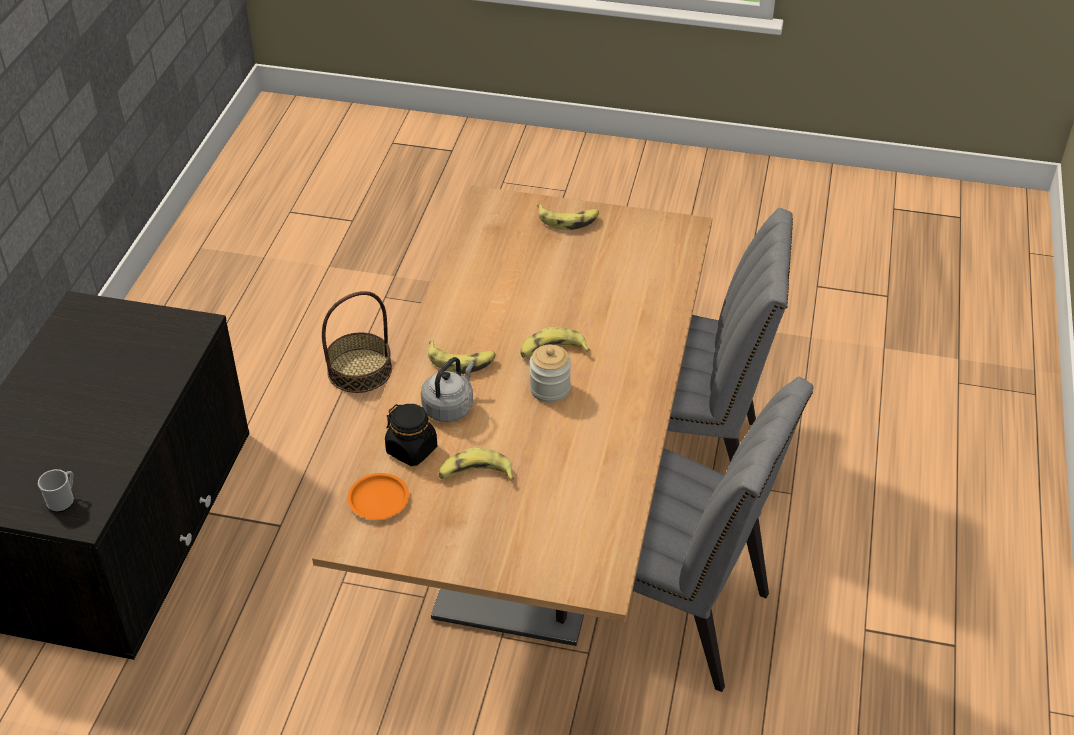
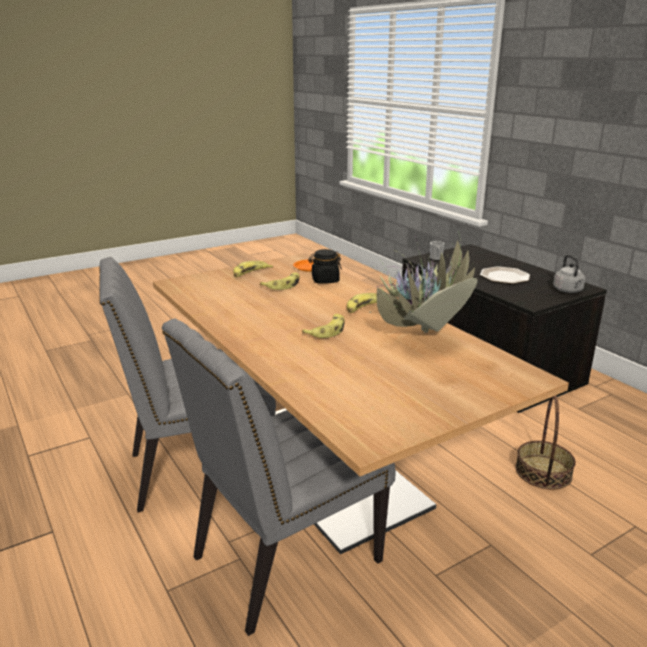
camera: 135 degrees right, 20 degrees down
grey kettle [421,357,475,422] -> grey kettle moved to [553,255,585,293]
jar [529,344,571,403] -> none
banana [537,203,599,230] -> banana moved to [233,261,273,277]
none -> potted plant [368,231,478,333]
none -> plate [480,266,530,284]

